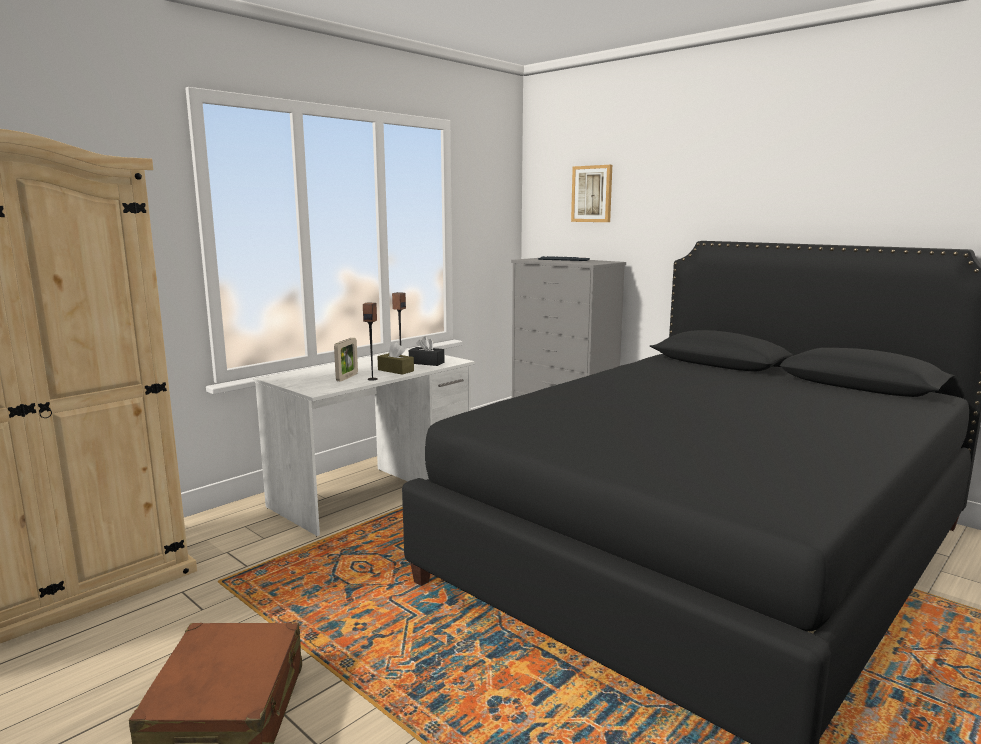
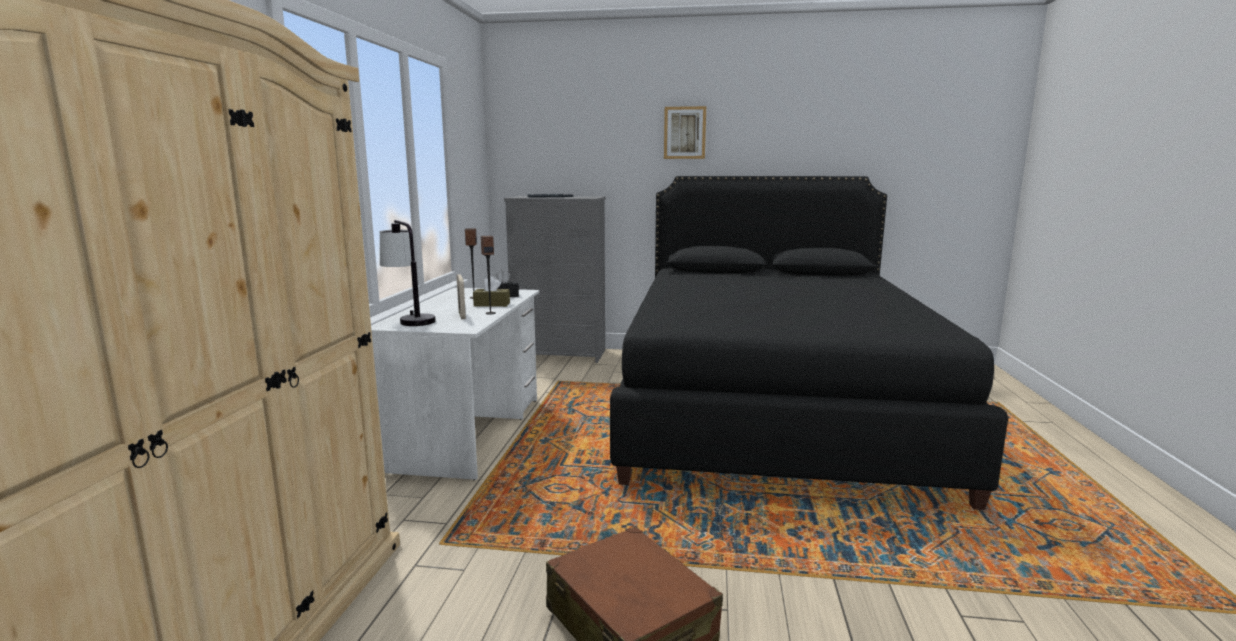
camera: 35 degrees left, 0 degrees up
picture [571,165,612,222] -> picture moved to [664,106,706,159]
none -> table lamp [380,220,436,326]

